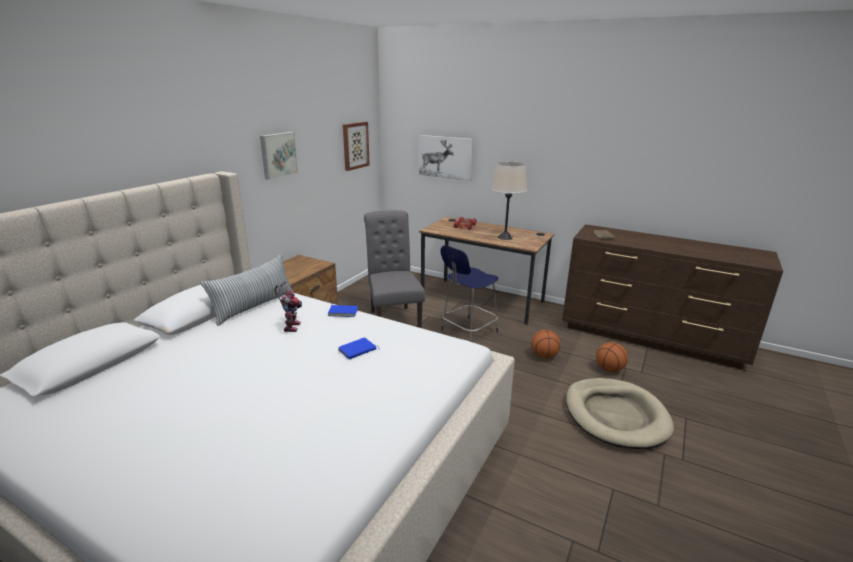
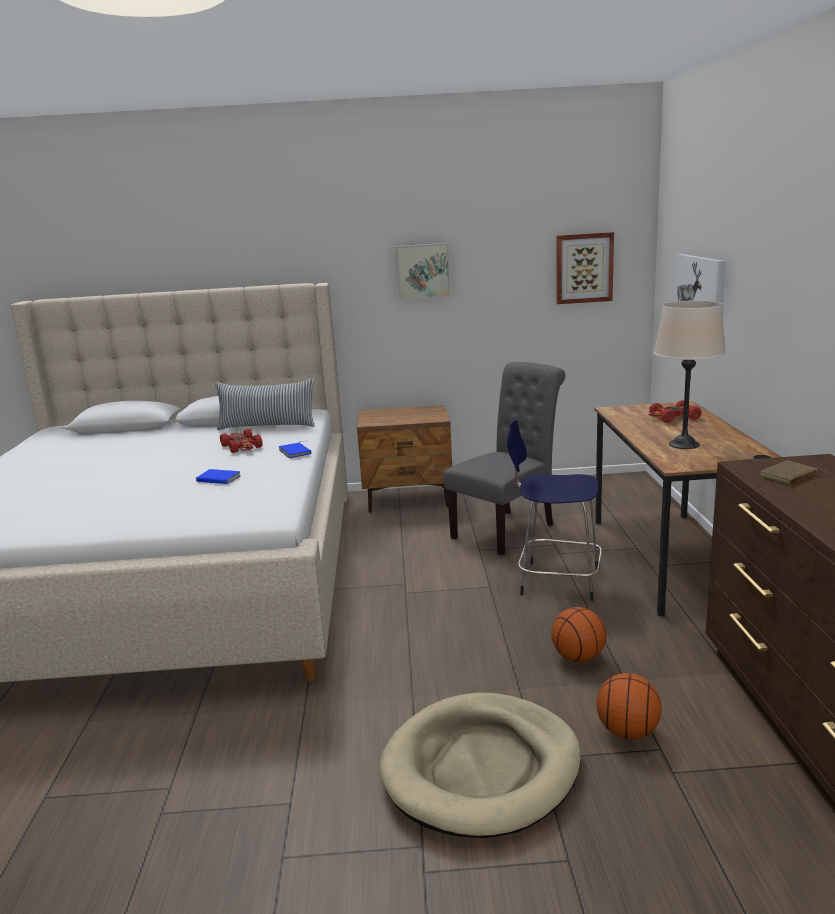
camera: 60 degrees right, 5 degrees down
toy robot [274,281,302,332] -> red toy car [220,429,263,453]

